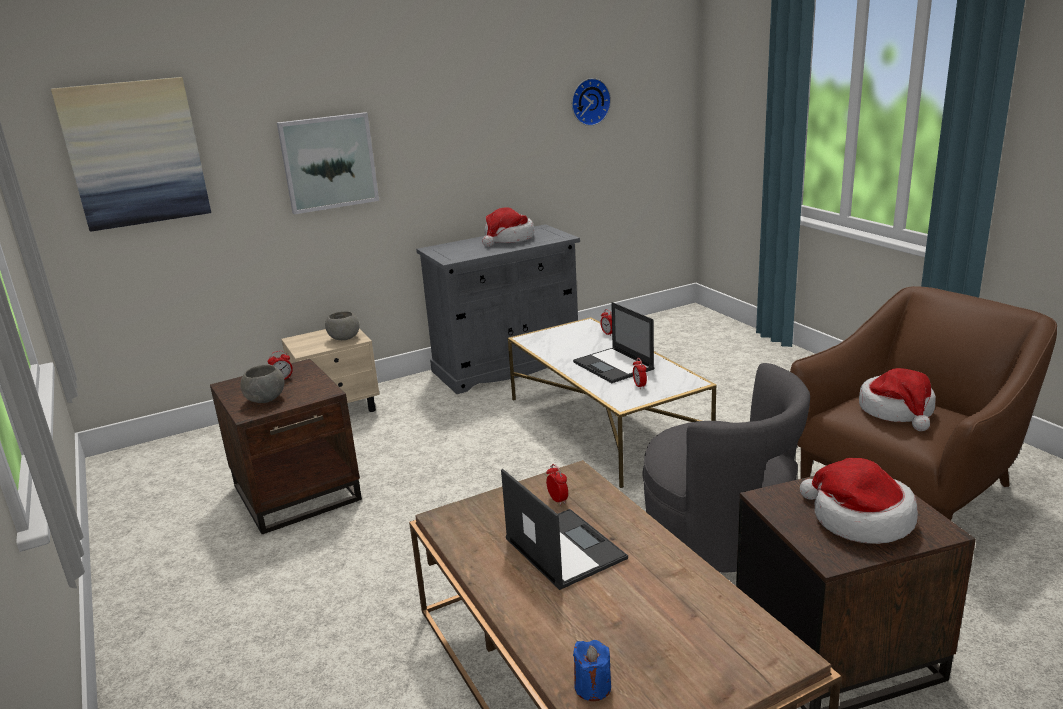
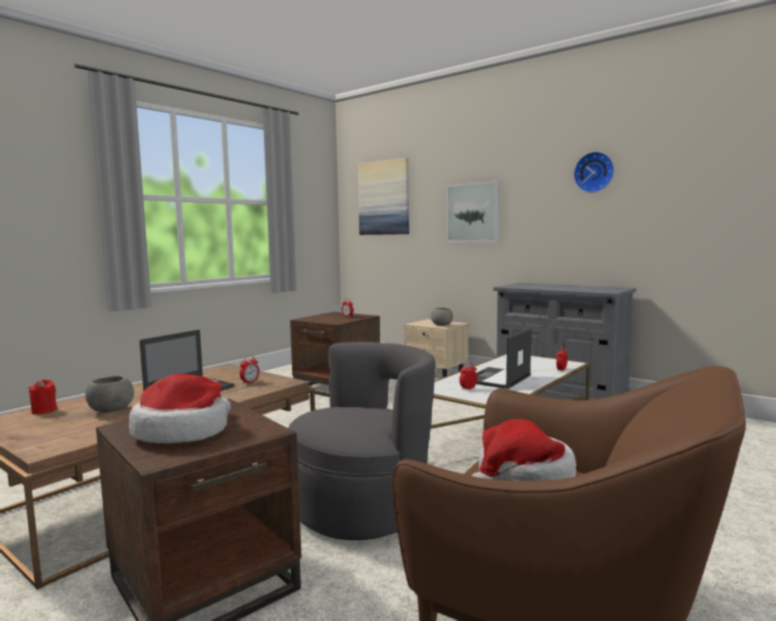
camera: 65 degrees right, 15 degrees down
grey bowl [241,364,285,403] -> grey bowl moved to [85,376,134,413]
hat [482,207,534,247] -> none
wall clock [572,78,611,126] -> wall clock moved to [574,152,614,193]
blue candle [573,640,611,701] -> red candle [28,379,57,415]
grey armchair [642,363,810,573] -> grey armchair turned 135 degrees counterclockwise [289,342,435,540]

